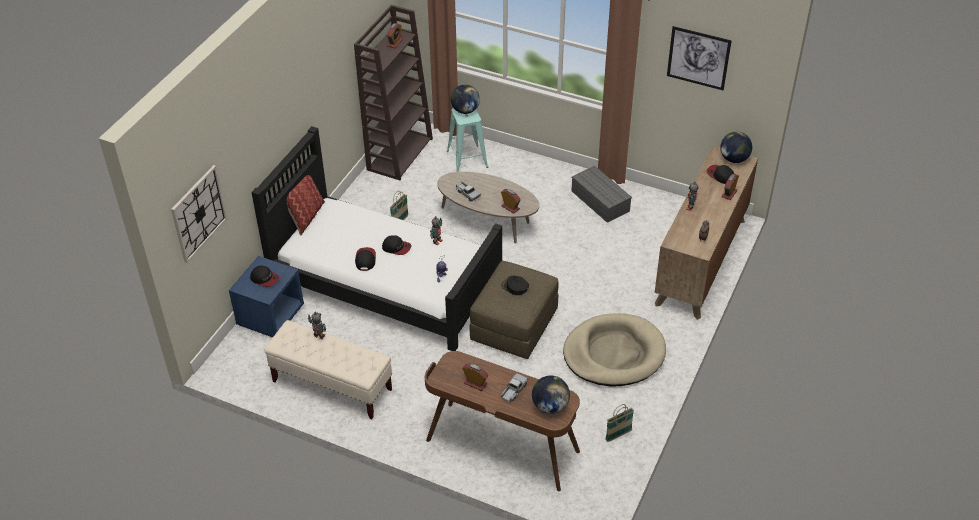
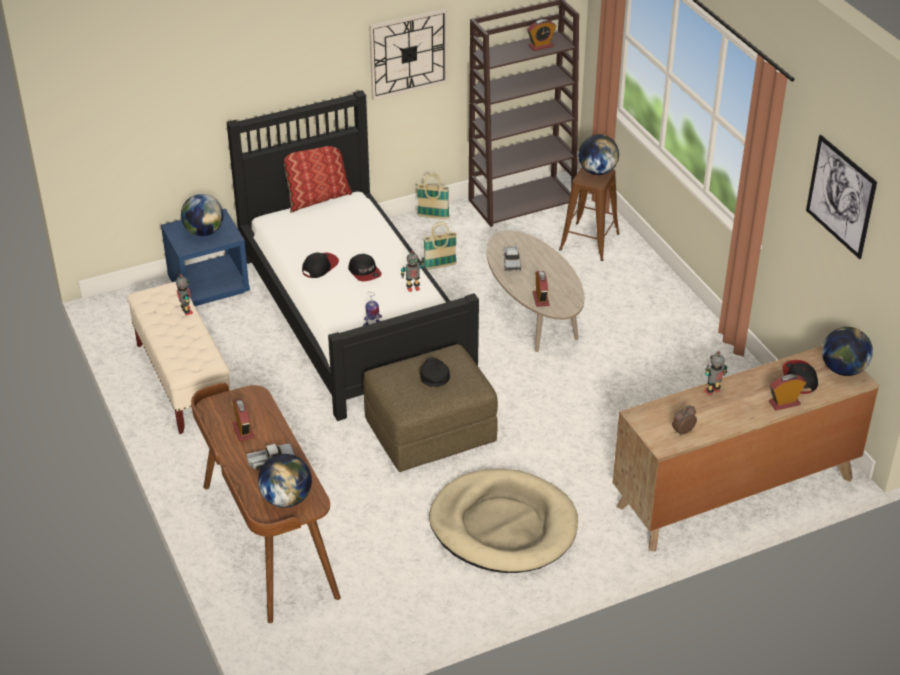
camera: 40 degrees right, 5 degrees down
wall clock [171,165,227,263] -> wall clock moved to [369,9,448,100]
cap [250,266,280,287] -> globe [181,194,223,236]
turquoise stool [447,108,488,172] -> brown stool [559,167,620,261]
grey storage box [572,166,632,223] -> none
basket [605,404,634,442] -> basket moved to [416,173,450,219]

